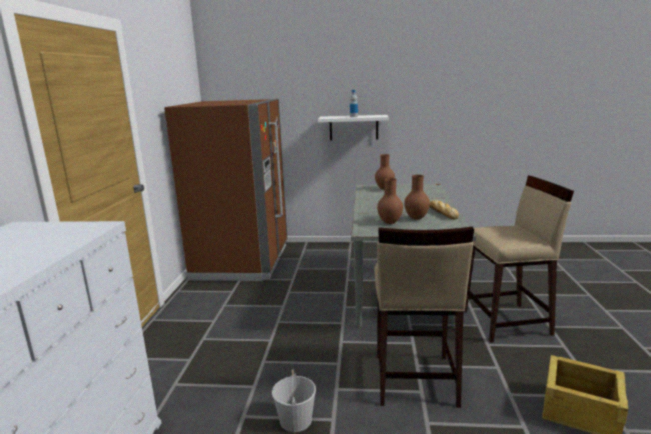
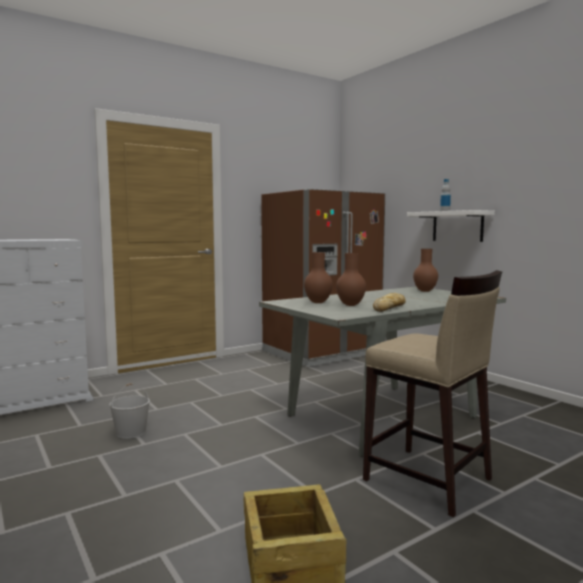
camera: 50 degrees right, 10 degrees down
beige stool [374,227,474,408] -> none

